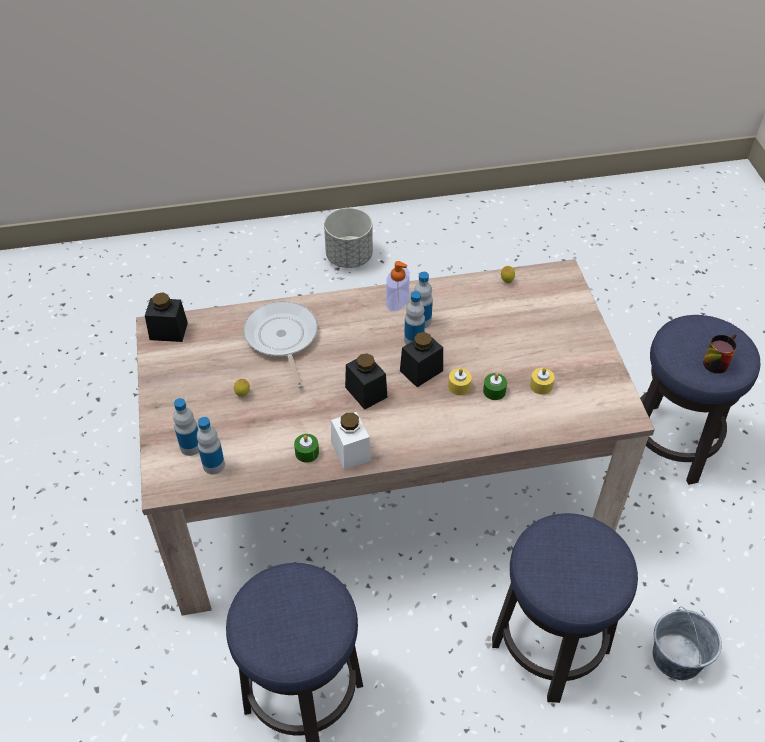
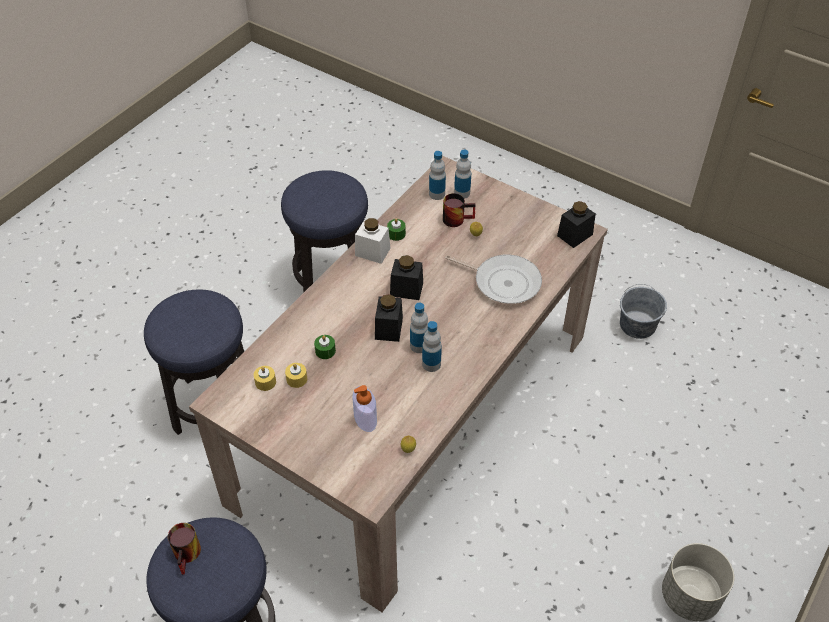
camera: 135 degrees right, 0 degrees up
soap dispenser [386,261,410,311] -> soap dispenser moved to [352,385,377,432]
yellow candle [448,368,472,395] -> yellow candle moved to [254,366,276,391]
grey bucket [653,607,722,680] -> grey bucket moved to [620,284,667,339]
none -> mug [443,193,475,227]

